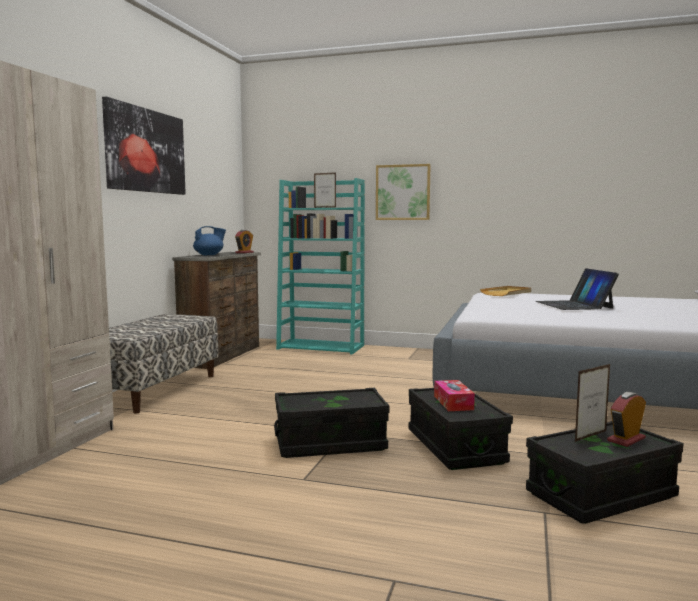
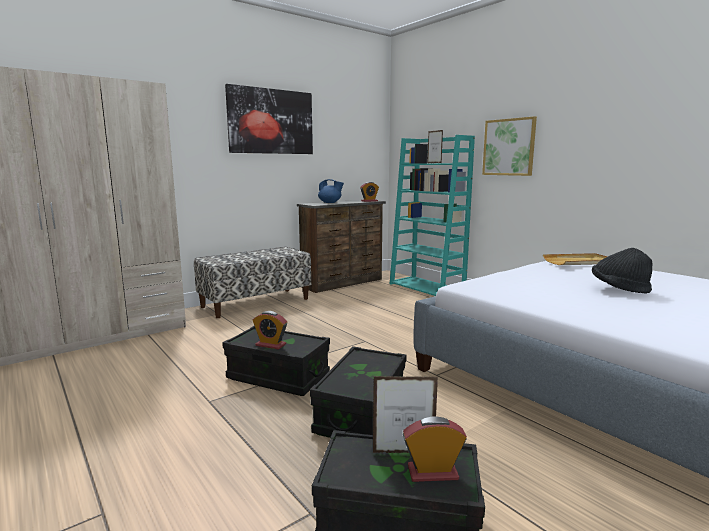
camera: 35 degrees right, 5 degrees up
tissue box [434,380,475,411] -> none
laptop [536,268,619,310] -> black hat [592,248,652,294]
none -> alarm clock [253,311,287,349]

